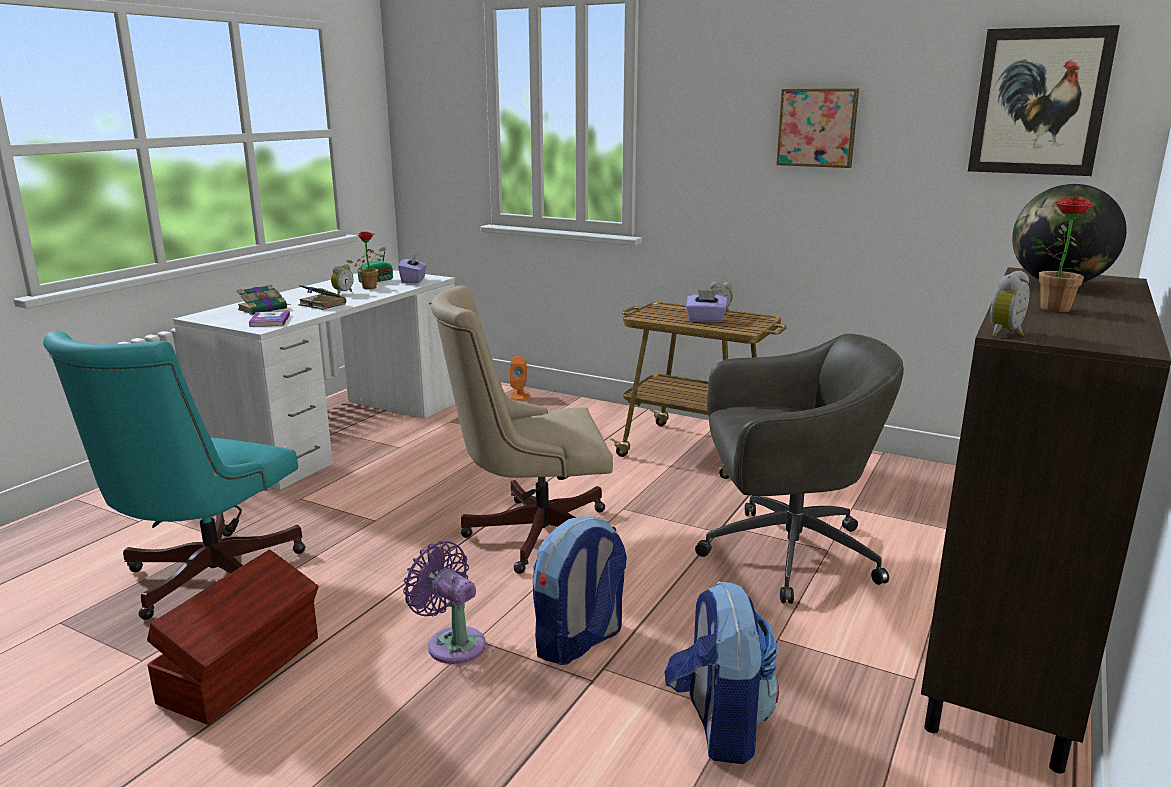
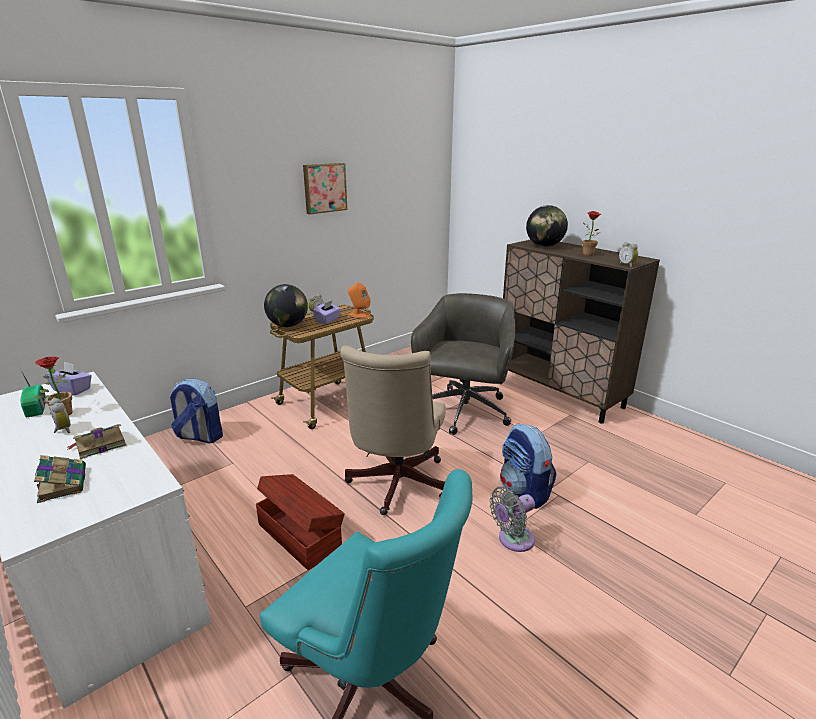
camera: 70 degrees left, 5 degrees up
brown storage box [147,549,319,725] -> brown storage box moved to [256,474,345,570]
book [248,311,290,327] -> none
purple fan [403,541,486,664] -> grey fan [489,486,535,552]
orange speaker [510,356,530,401] -> orange speaker moved to [348,282,370,318]
backpack [665,582,779,764] -> backpack moved to [170,379,223,444]
picture [968,25,1120,176] -> none
none -> globe [264,284,308,327]

